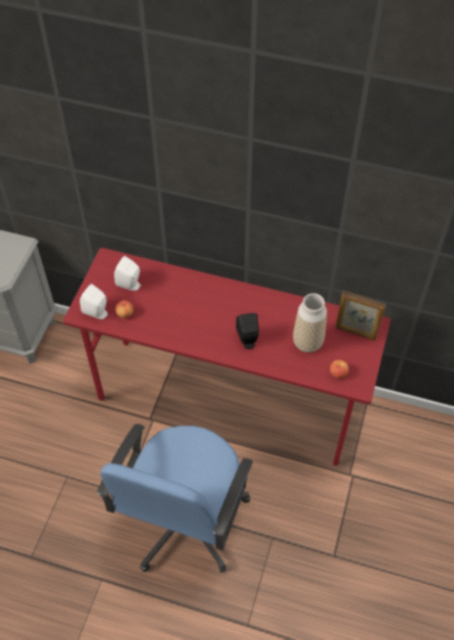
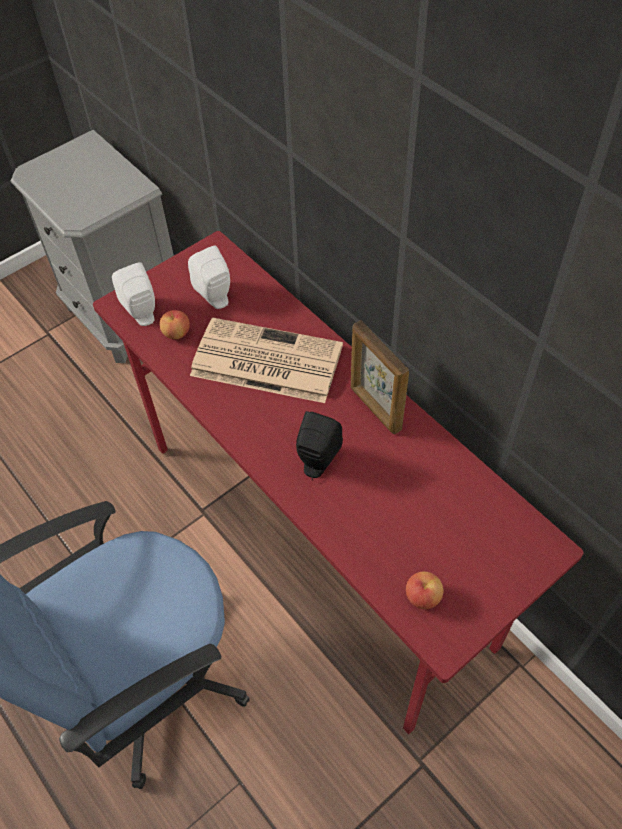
camera: 35 degrees right, 0 degrees up
vase [293,293,327,353] -> none
picture frame [335,291,386,341] -> picture frame moved to [351,320,409,434]
none -> newspaper [190,317,343,403]

